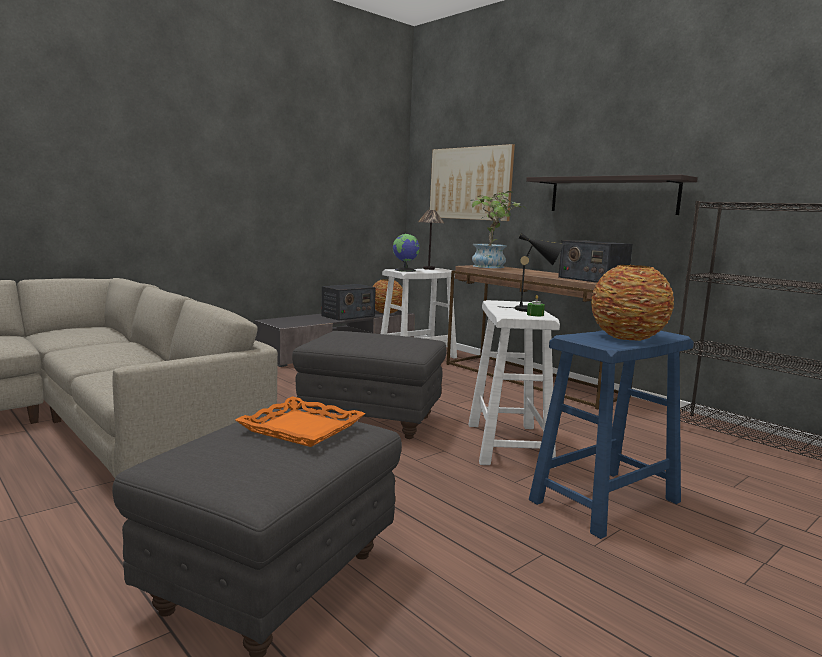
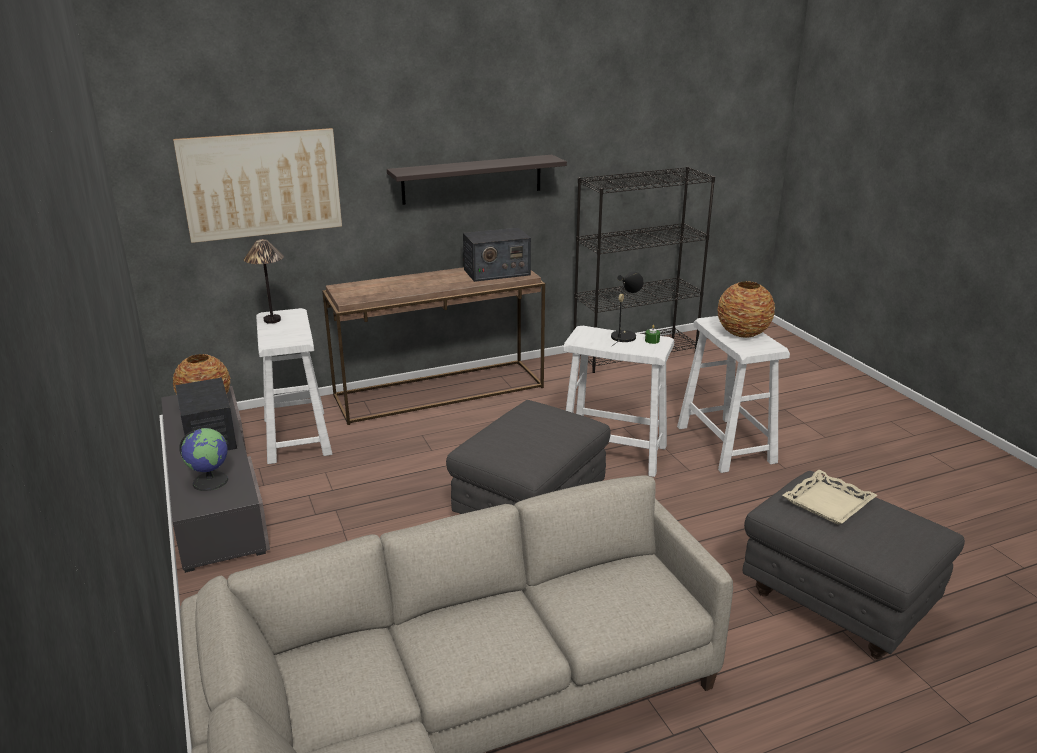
camera: 70 degrees left, 15 degrees up
orange tray [235,396,366,447] -> beige tray [782,470,877,525]
globe [393,234,420,272] -> globe moved to [179,428,228,491]
potted plant [470,191,527,268] -> none
blue stool [529,330,694,539] -> white stool [677,316,790,473]

